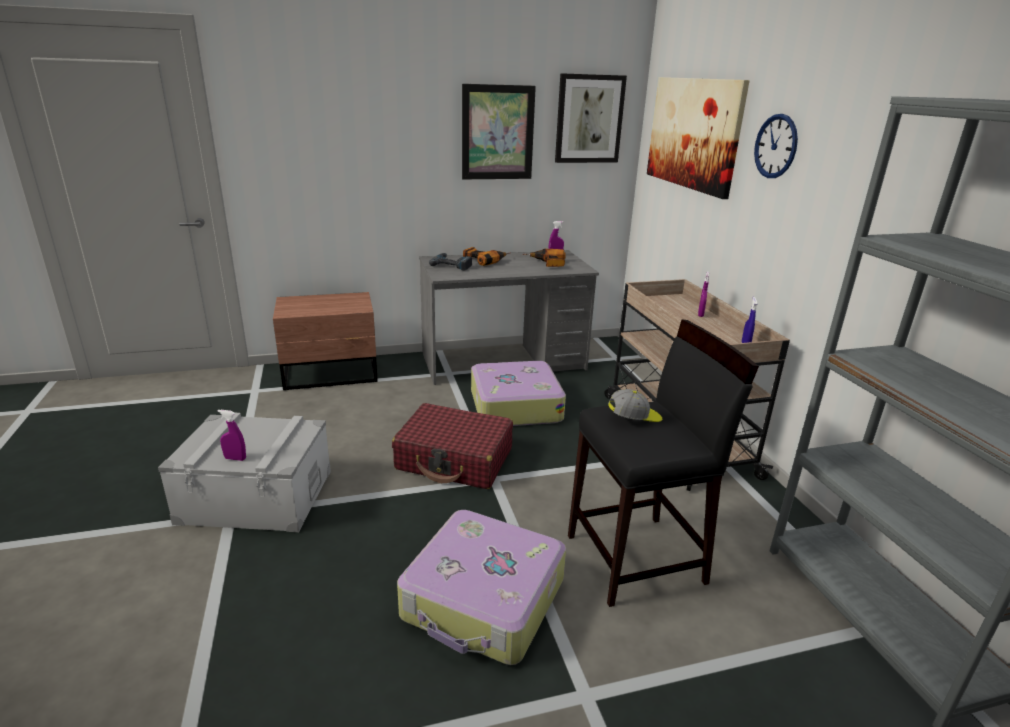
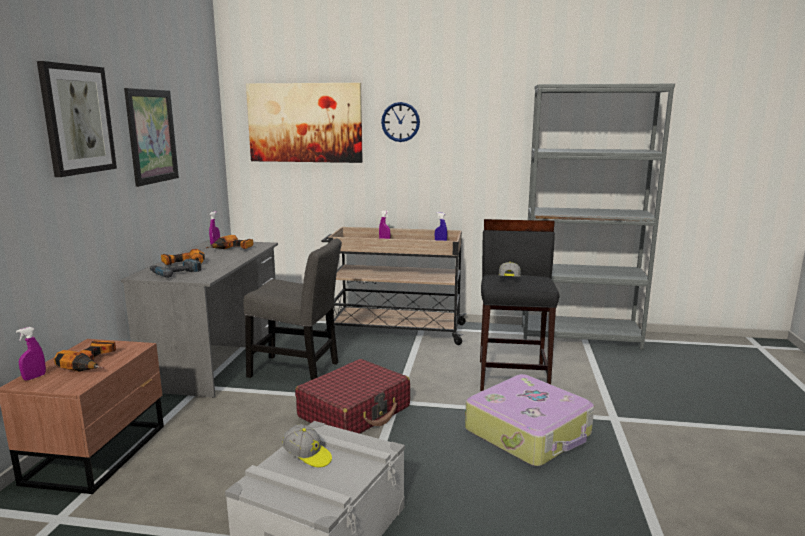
camera: 65 degrees left, 10 degrees down
purple spray bottle [217,410,246,461] -> purple spray bottle moved to [16,327,46,381]
suitcase [471,361,566,426] -> grey chair [243,238,342,380]
picture [555,73,627,163] -> picture moved to [37,61,117,177]
none -> power drill [54,340,116,372]
none -> cap [282,424,332,467]

